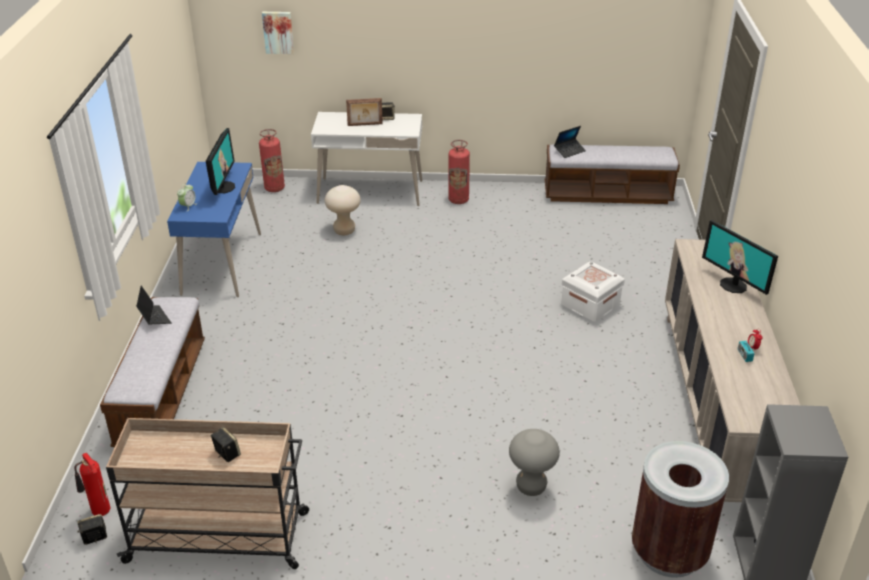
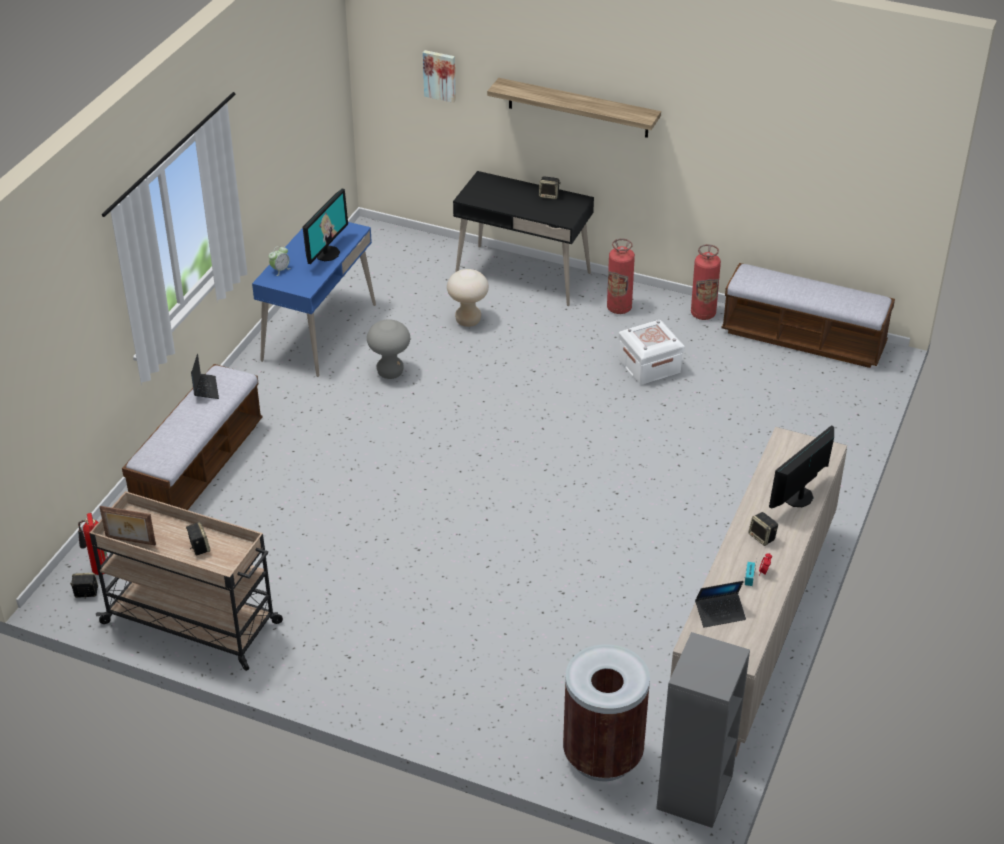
camera: 20 degrees right, 5 degrees up
fire extinguisher [259,129,285,192] -> fire extinguisher moved to [691,244,721,320]
white desk [311,112,422,206] -> black desk [453,171,594,306]
picture frame [346,98,383,126] -> picture frame moved to [99,506,156,546]
grey stool [509,429,560,496] -> grey stool moved to [367,319,410,379]
laptop [554,126,586,158] -> laptop moved to [695,581,746,628]
white storage box [561,261,625,322] -> white storage box moved to [619,320,685,385]
monitor [702,220,778,295] -> monitor turned 60 degrees clockwise [769,425,834,509]
none -> shelf [487,78,661,138]
none -> speaker [749,512,778,546]

